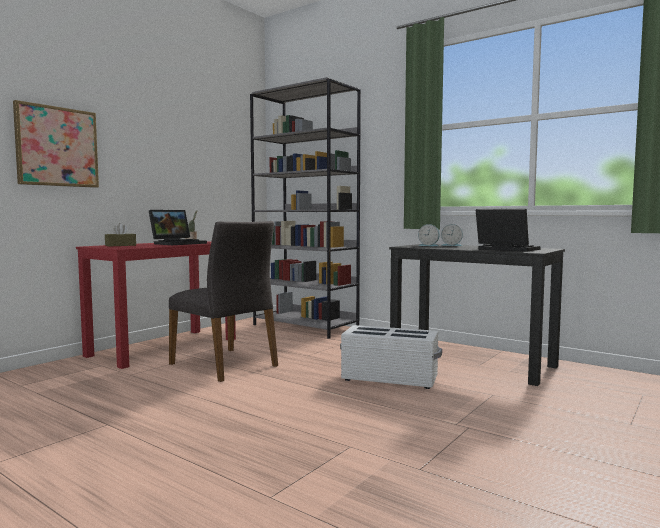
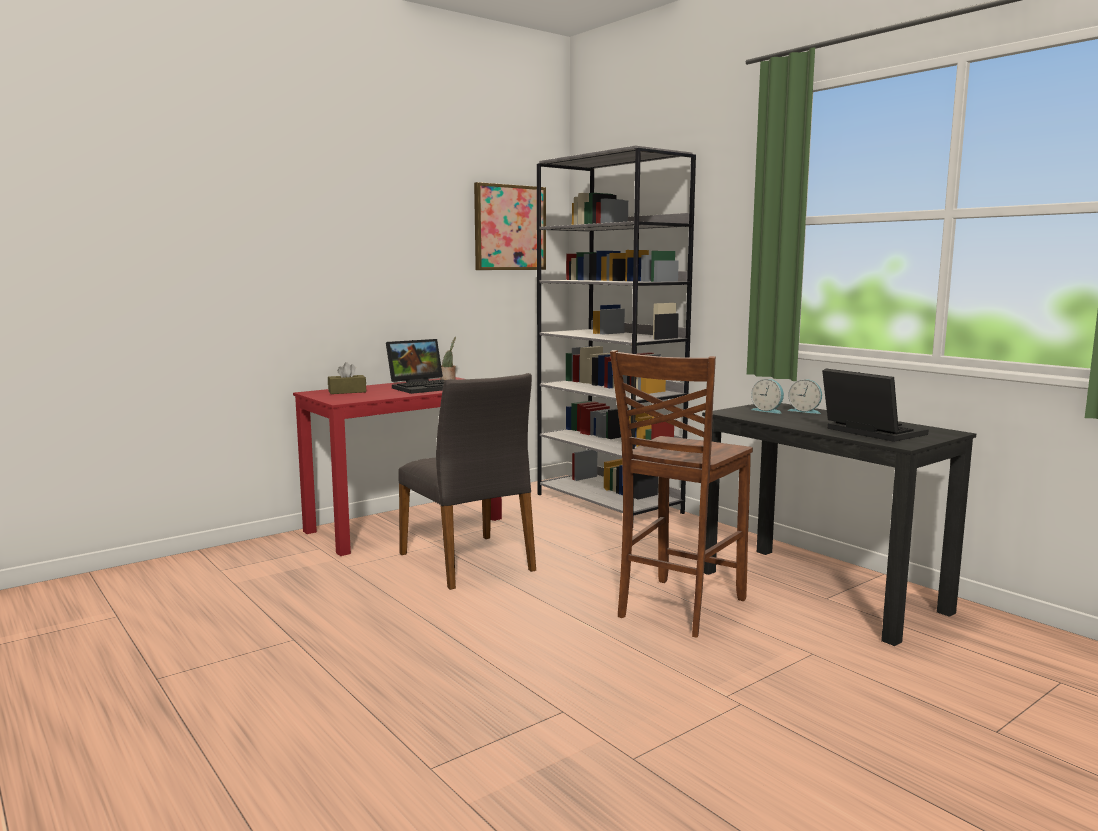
camera: 15 degrees right, 5 degrees up
picture [13,100,99,188] -> picture moved to [474,182,546,270]
white storage box [340,325,442,389] -> brown chair [610,350,753,637]

